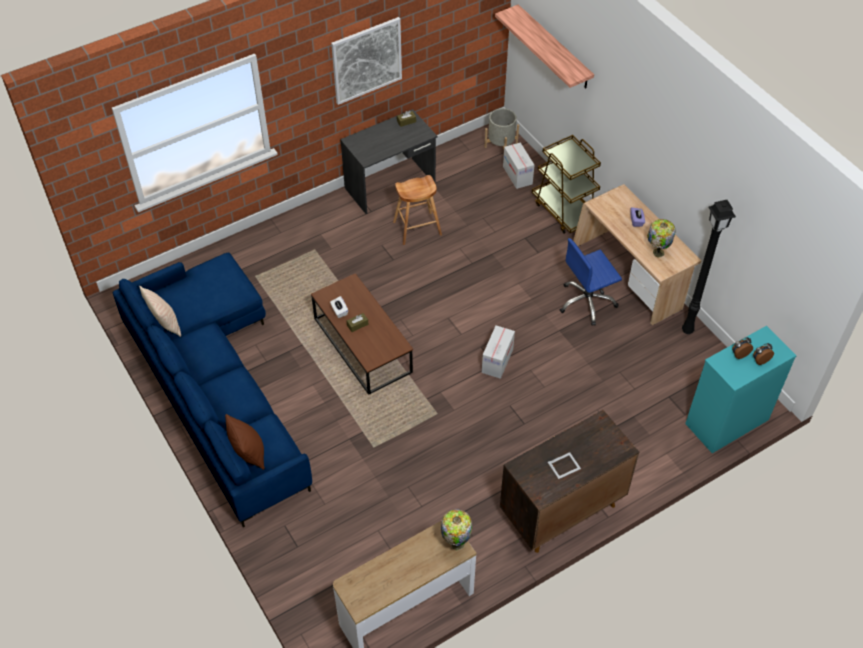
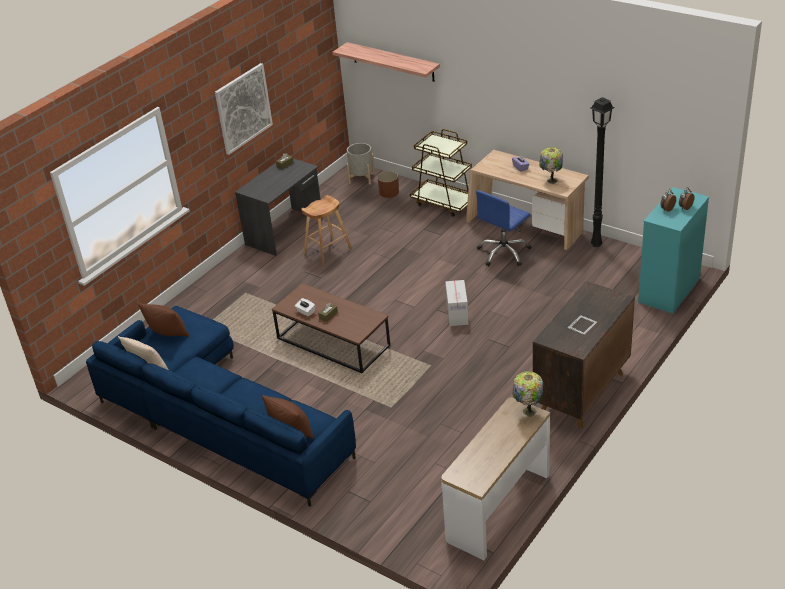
camera: 20 degrees left, 15 degrees down
cardboard box [503,142,534,189] -> brown planter [378,171,399,198]
none -> brown pillow [138,303,189,337]

